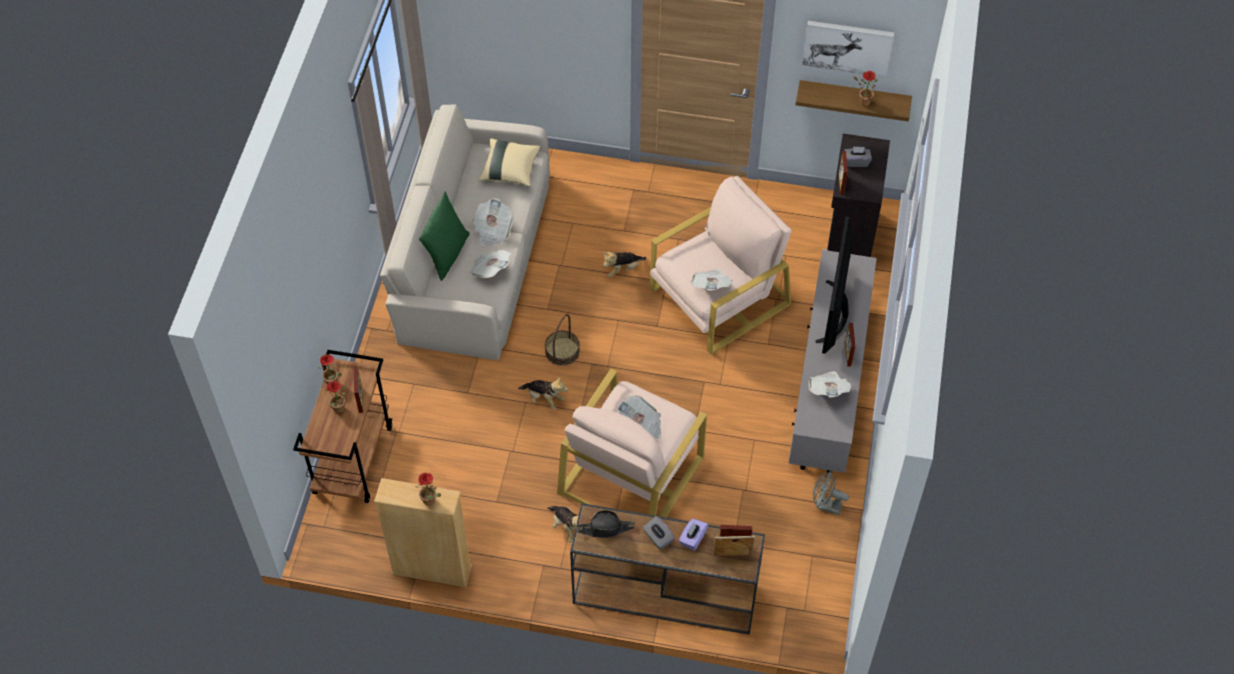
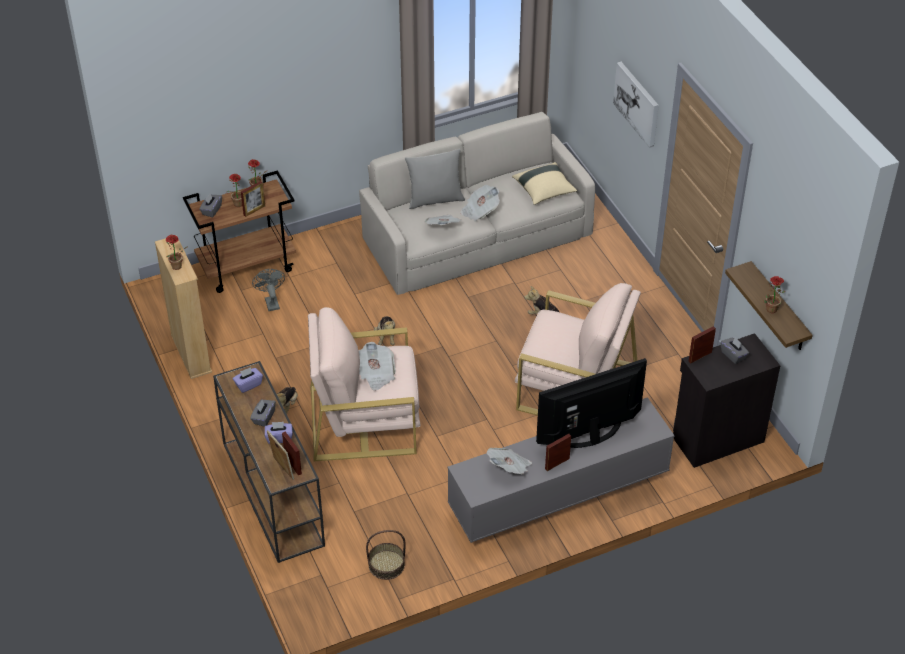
camera: 55 degrees right, 10 degrees down
green pillow [419,192,469,281] -> grey pillow [405,149,465,209]
basket [545,314,580,366] -> basket moved to [366,530,406,580]
black hat [576,510,635,538] -> purple tissue box [233,367,263,393]
newspaper [690,269,732,291] -> none
picture [802,21,894,77] -> picture moved to [613,62,659,148]
grey fan [813,471,849,515] -> grey fan moved to [252,269,285,311]
none -> grey tissue box [199,193,222,217]

